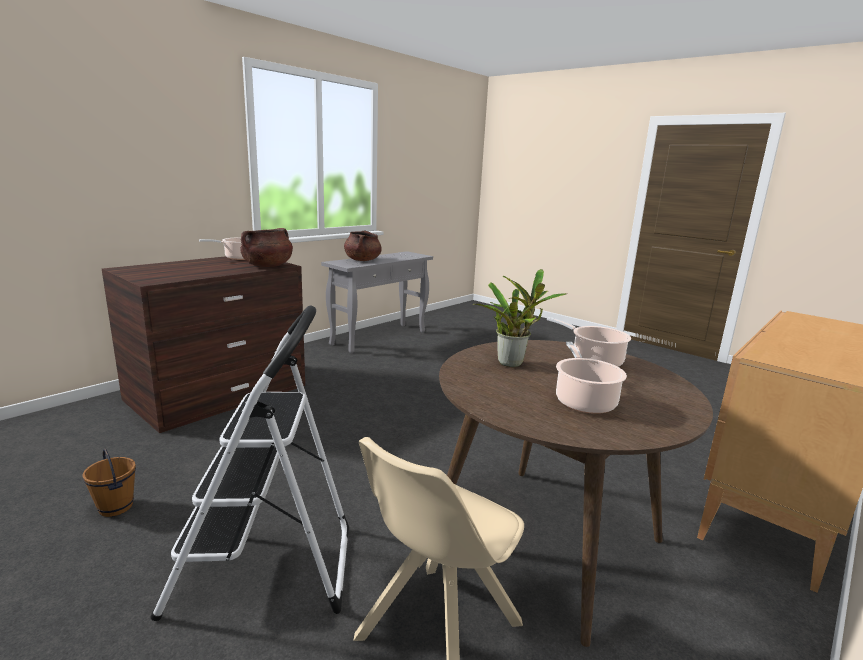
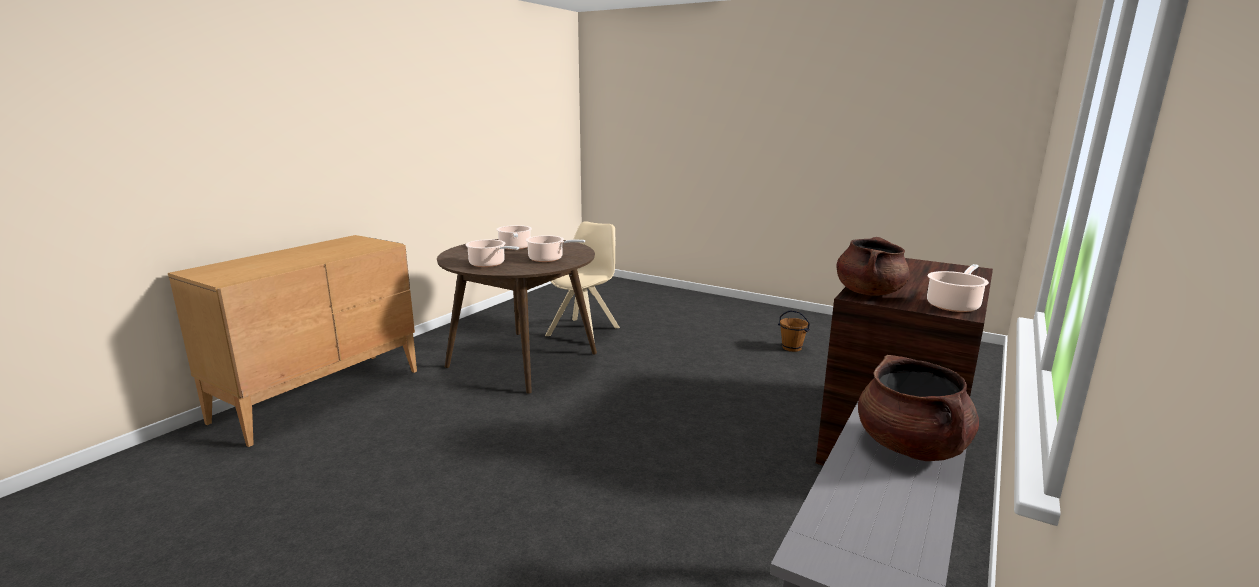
camera: 170 degrees right, 0 degrees up
step ladder [151,306,349,621] -> none
potted plant [472,269,567,367] -> cooking pot [526,235,585,262]

